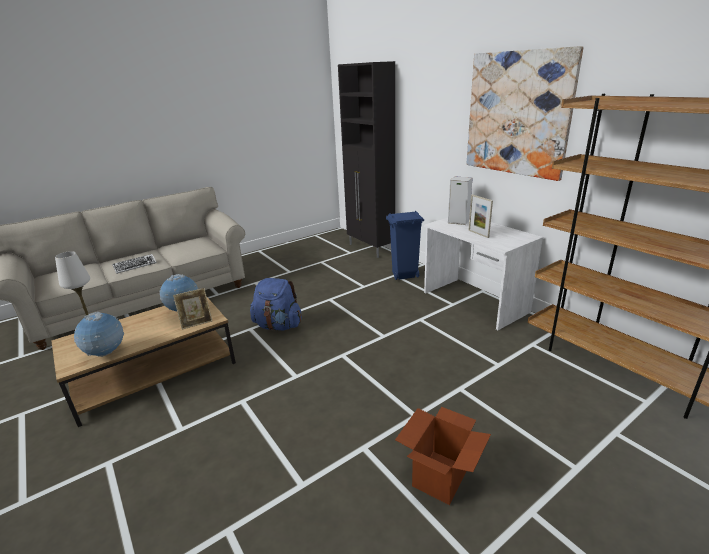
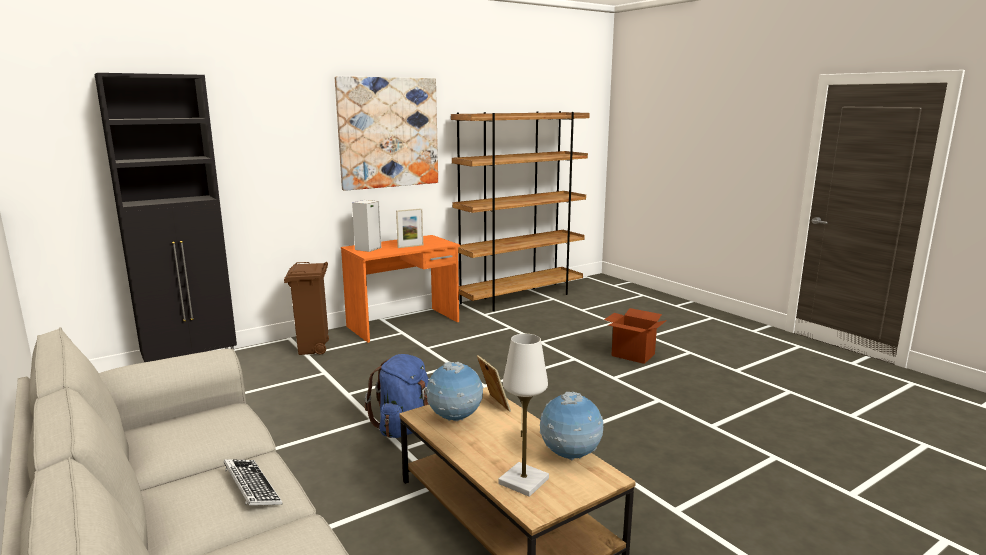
camera: 90 degrees left, 10 degrees down
blue trash can [386,211,424,280] -> brown trash can [284,262,329,355]
white desk [424,217,543,330] -> orange desk [341,235,460,343]

